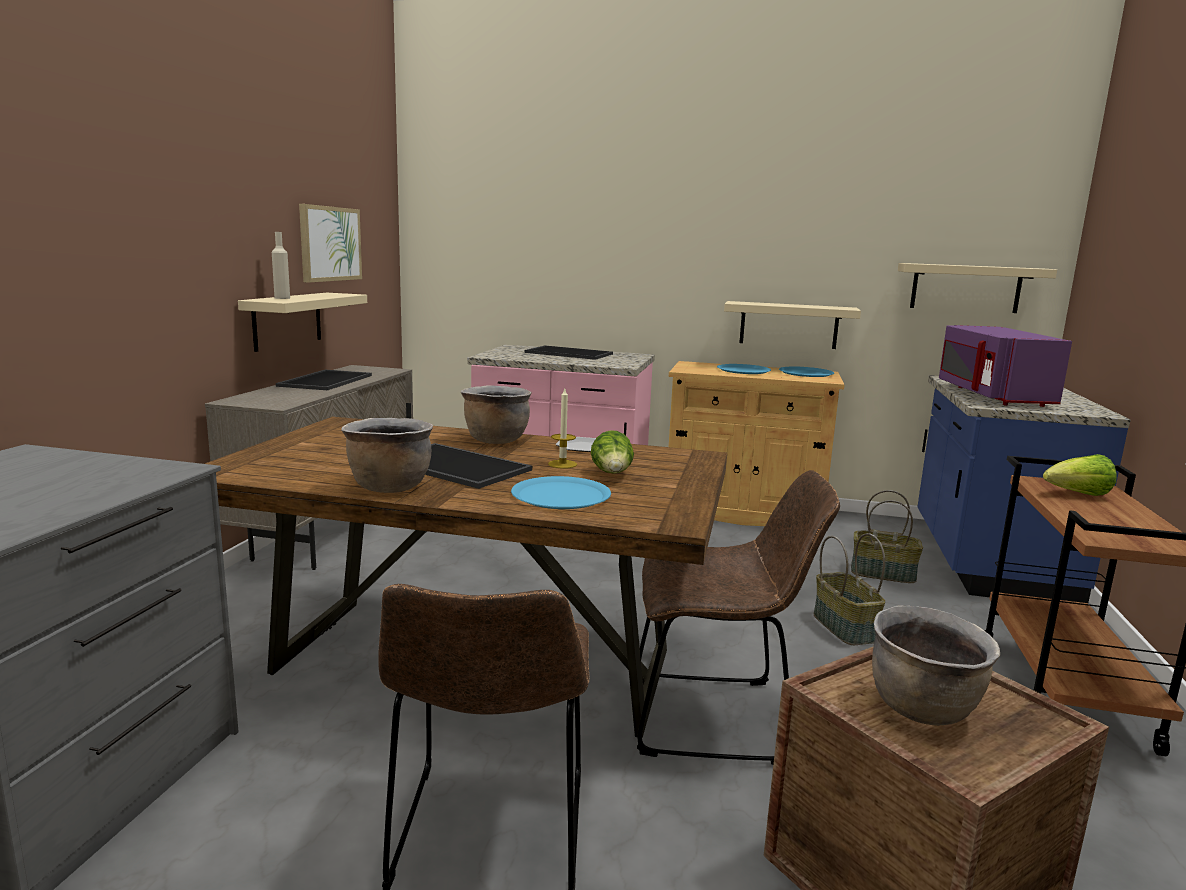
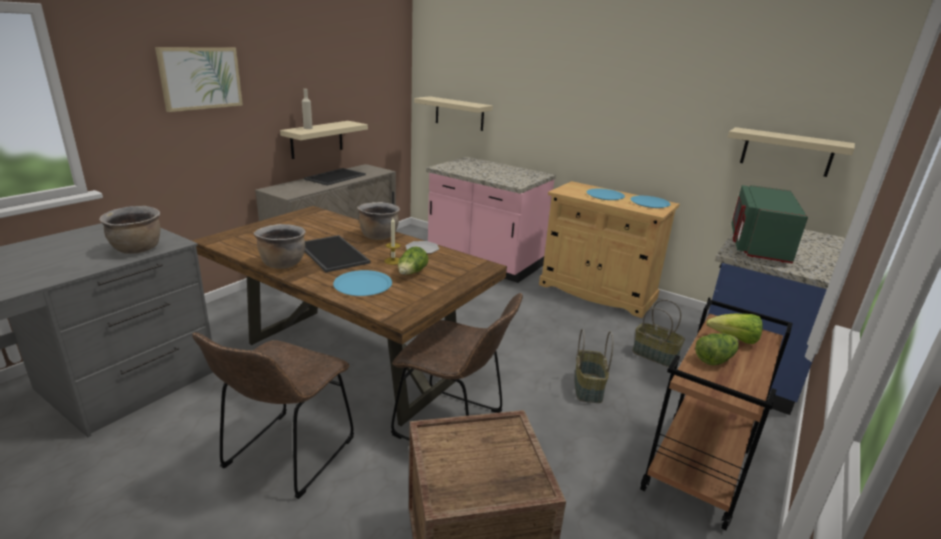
camera: 20 degrees right, 10 degrees up
picture [299,204,362,283] -> picture moved to [155,47,243,112]
tray [525,345,613,360] -> none
beige shelf [724,301,861,349] -> beige shelf moved to [414,96,493,131]
brown cooking pot [872,605,1000,726] -> brown cooking pot moved to [99,206,161,254]
purple microwave [939,325,1072,407] -> green microwave [731,185,808,263]
none -> lettuce [695,333,739,365]

